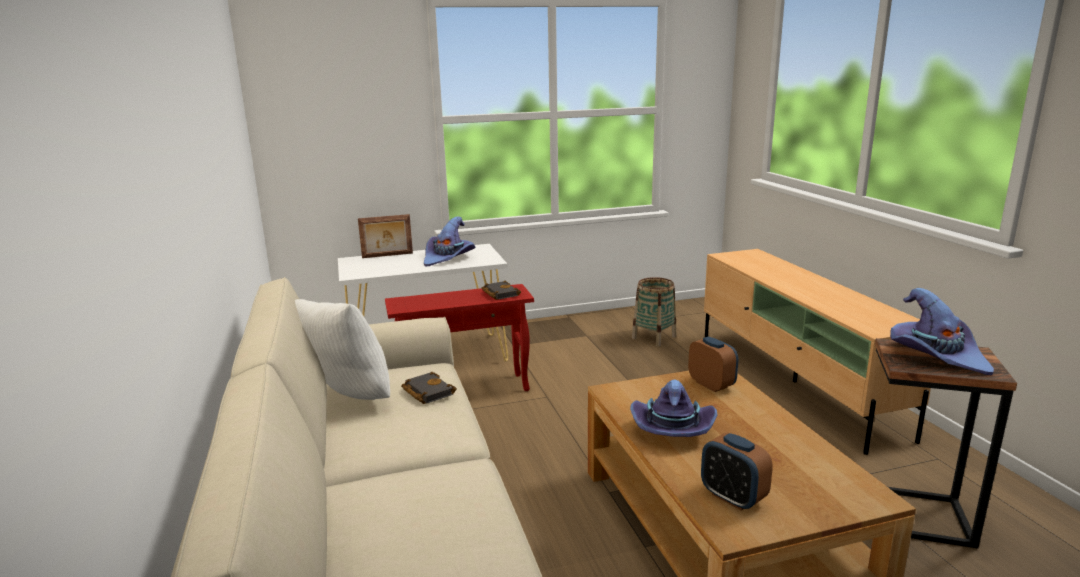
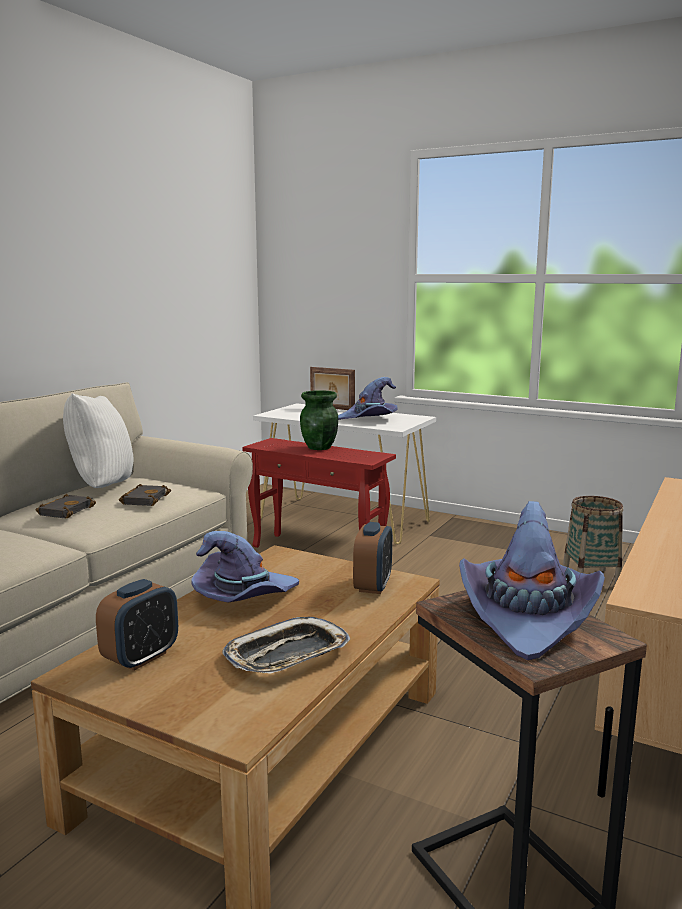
camera: 45 degrees right, 5 degrees down
black book [481,280,521,300] -> black book moved to [36,494,96,518]
alarm clock [701,433,773,511] -> alarm clock turned 150 degrees counterclockwise [96,579,178,671]
none -> tray [222,617,350,674]
none -> green vase [300,390,338,450]

